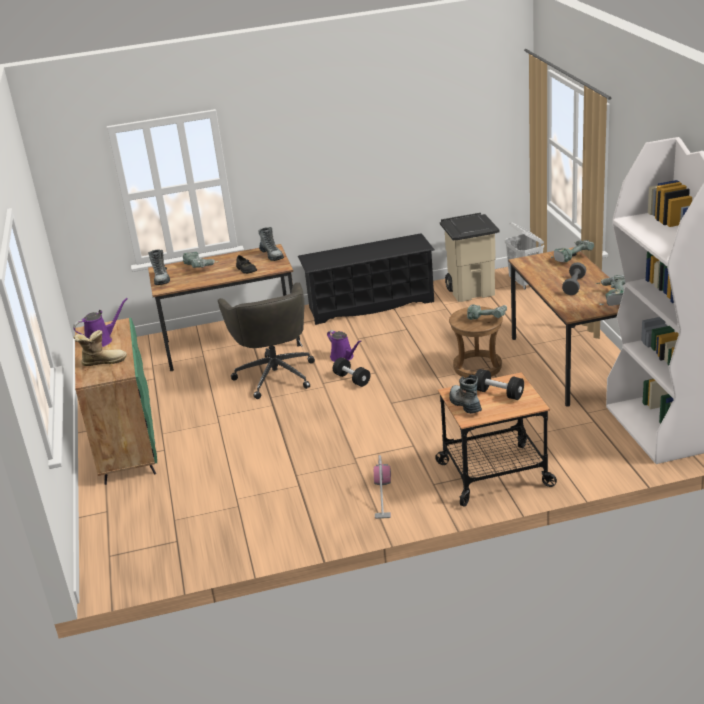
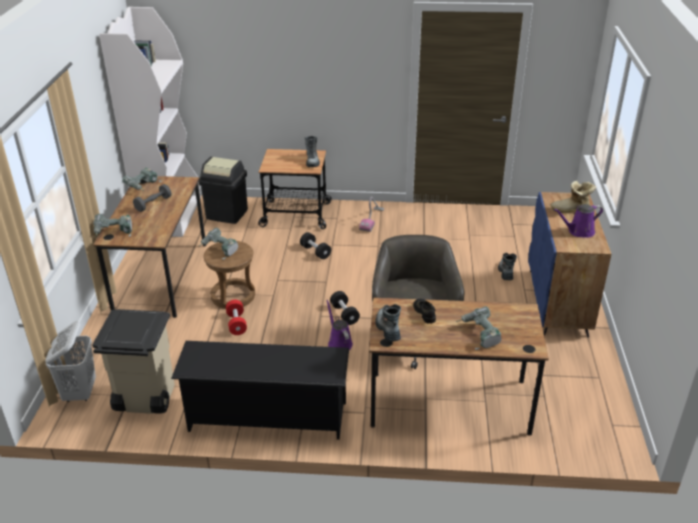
camera: 165 degrees left, 5 degrees up
green cabinet [75,318,157,485] -> blue cabinet [528,192,611,338]
boot [148,249,170,285] -> boot moved to [498,253,517,280]
black dumbbell [475,369,524,400] -> black dumbbell moved to [300,232,331,259]
none -> black trash can [198,157,248,224]
none -> red dumbbell [226,300,247,335]

